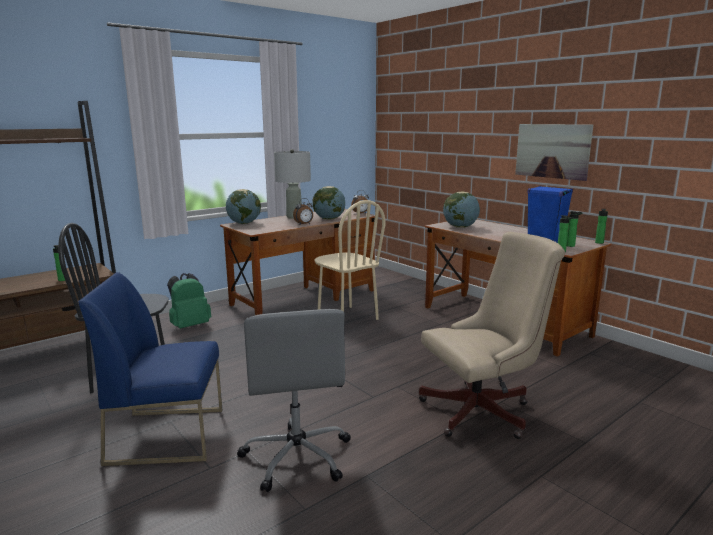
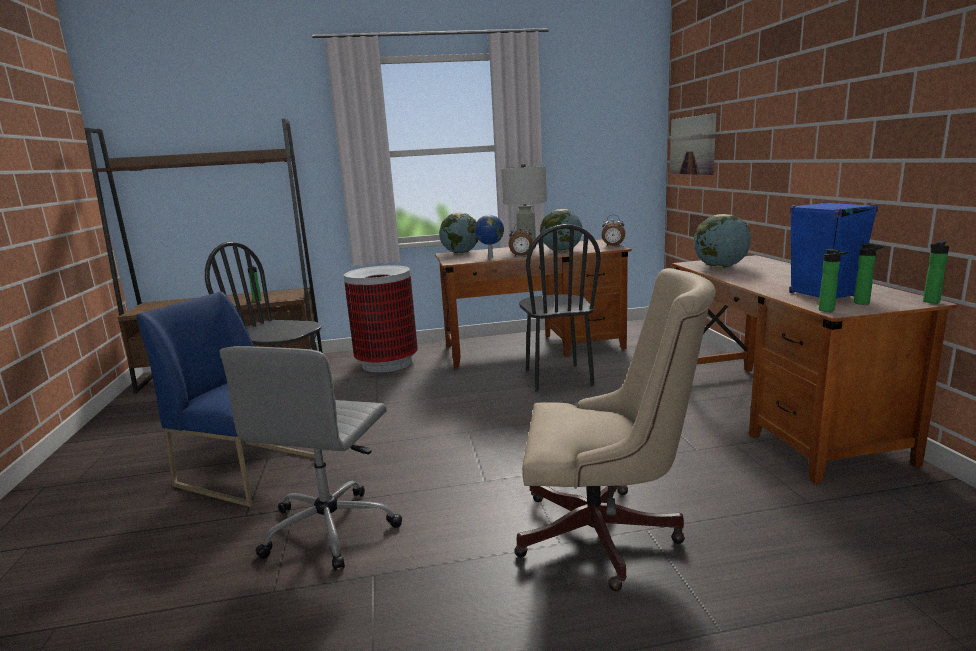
camera: 30 degrees right, 0 degrees up
green backpack [167,273,211,329] -> trash can [344,265,418,373]
beige chair [315,200,385,320] -> black chair [519,224,601,392]
picture [515,124,593,181] -> picture moved to [670,113,716,175]
none -> globe [475,215,504,259]

